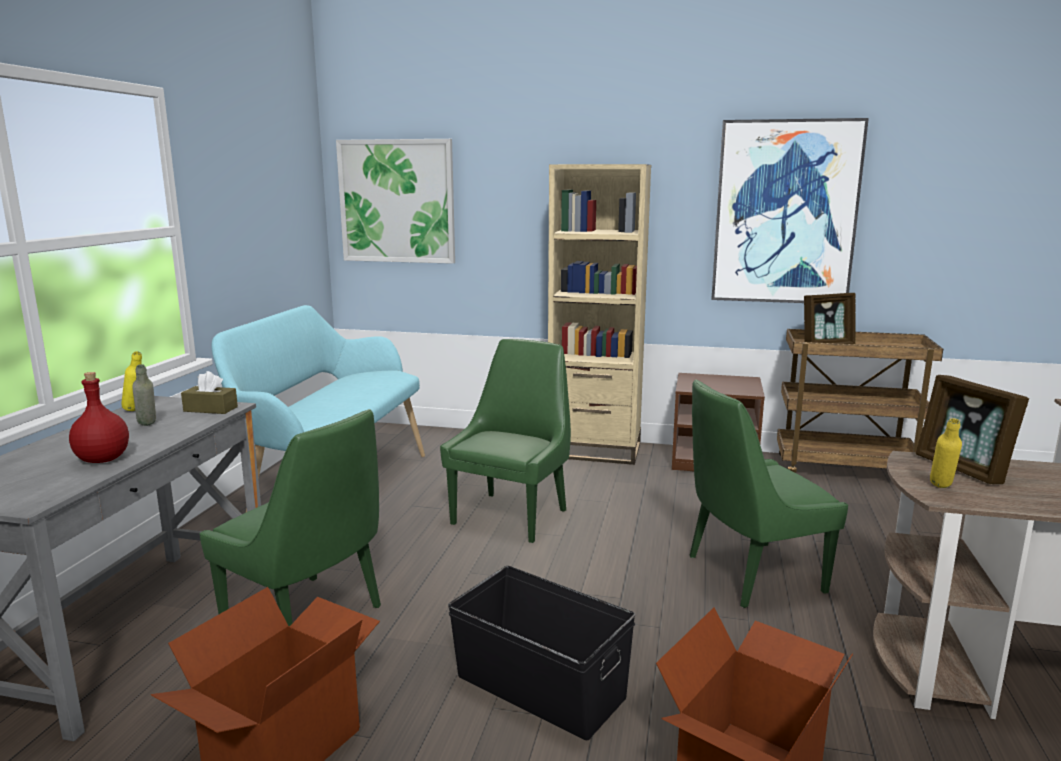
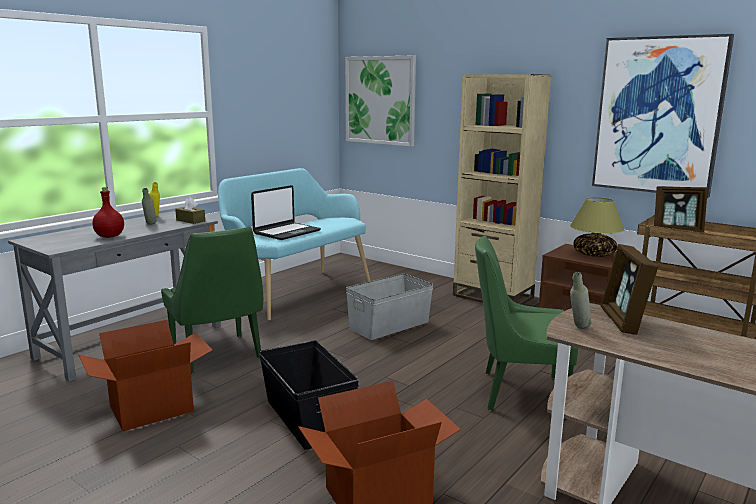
camera: 25 degrees right, 0 degrees up
green chair [440,339,571,543] -> grey storage box [346,273,433,340]
yellow bottle [930,418,962,488] -> grey bottle [570,272,591,329]
none -> laptop [251,185,321,240]
none -> table lamp [570,197,625,257]

